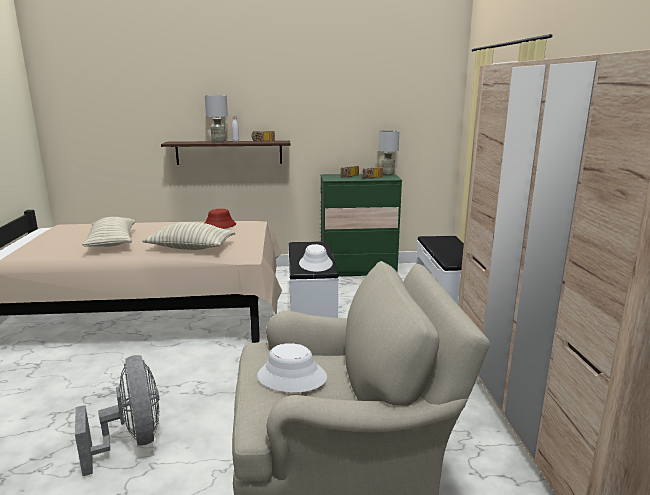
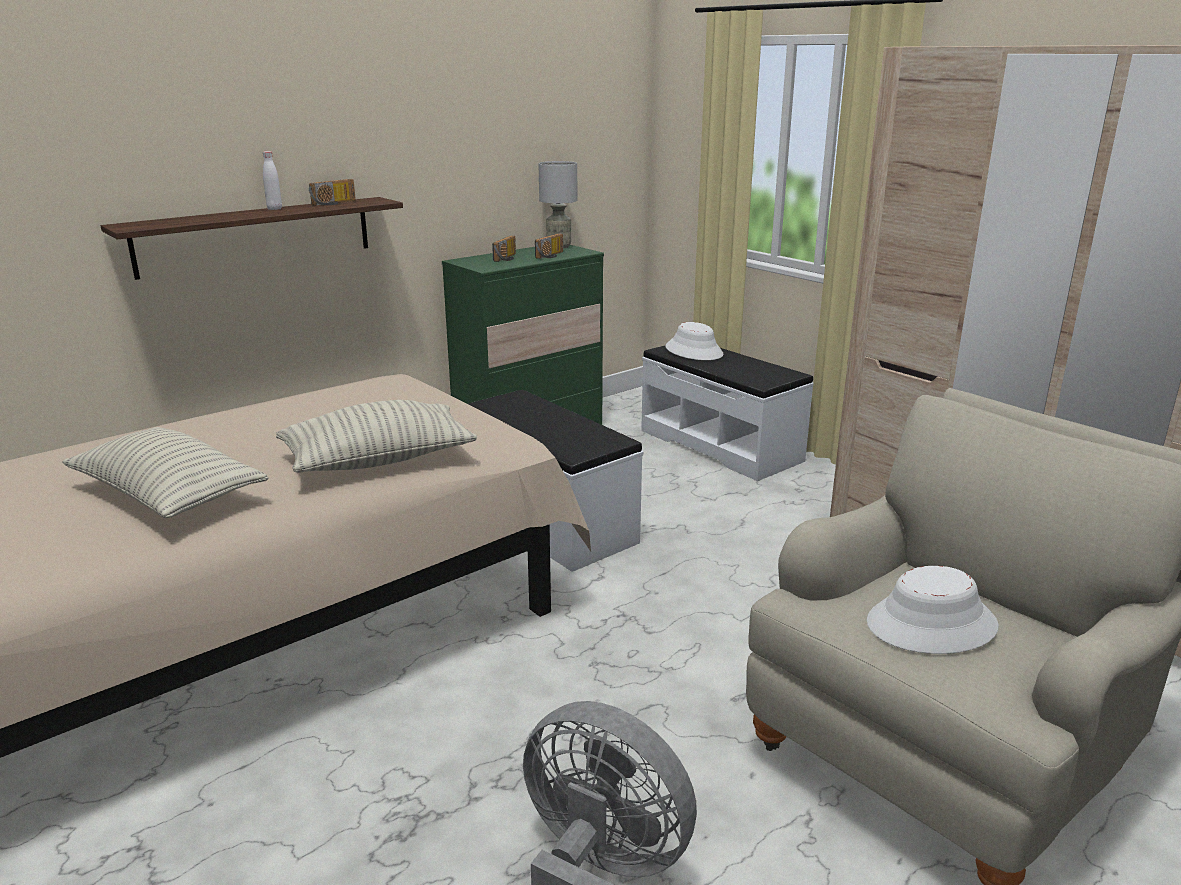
camera: 35 degrees left, 5 degrees up
grey table lamp [205,95,228,143] -> none
red hat [205,209,236,229] -> none
white hat [299,244,333,272] -> white hat moved to [666,322,724,360]

